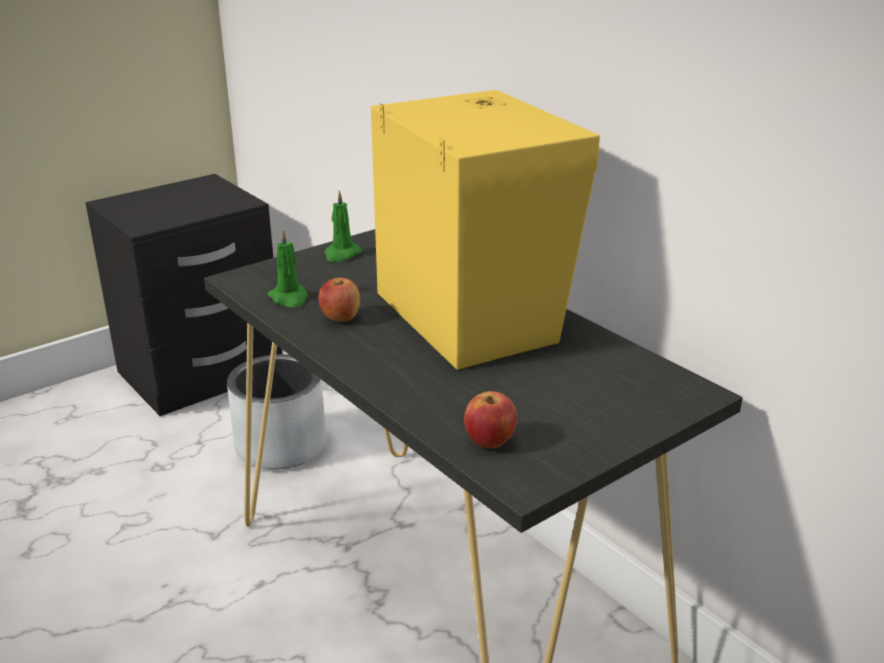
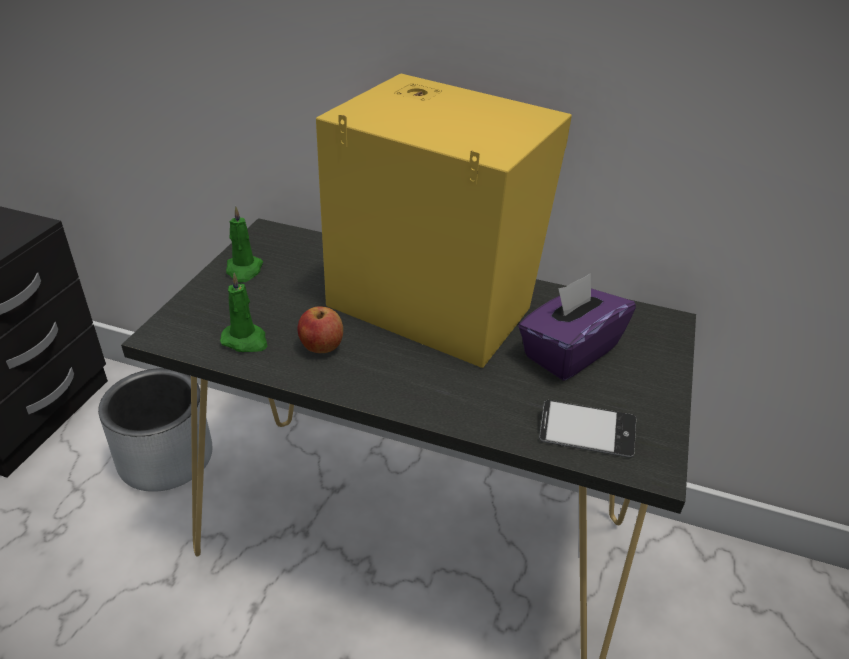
camera: 35 degrees left, 10 degrees up
apple [464,391,517,448] -> phone [539,400,636,458]
none -> purple tissue box [518,273,636,380]

